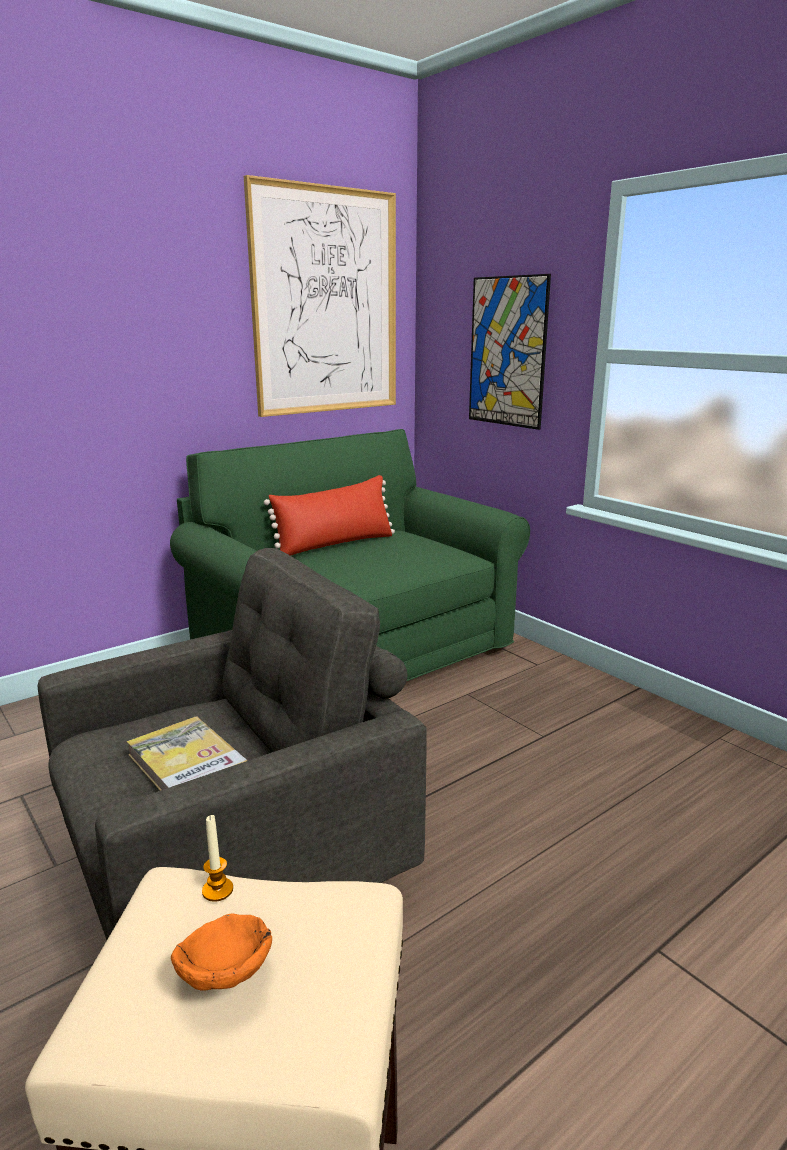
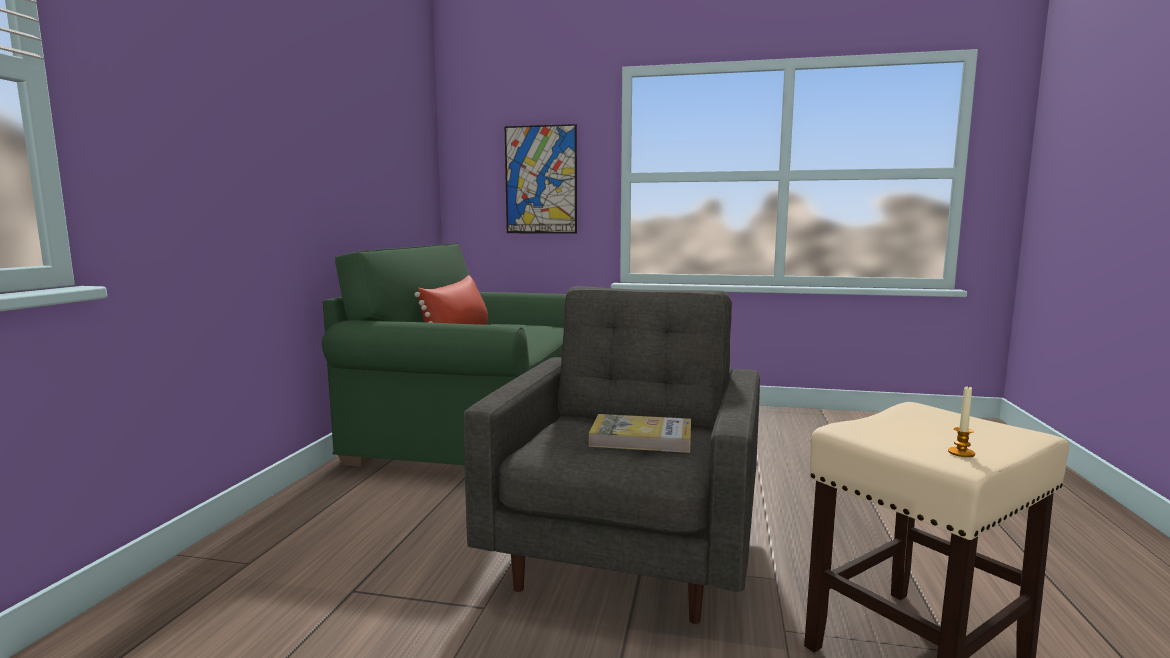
camera: 40 degrees left, 10 degrees down
orange bowl [171,914,272,991] -> none
candle [202,815,233,902] -> candle moved to [948,385,975,457]
picture [244,175,396,417] -> none

